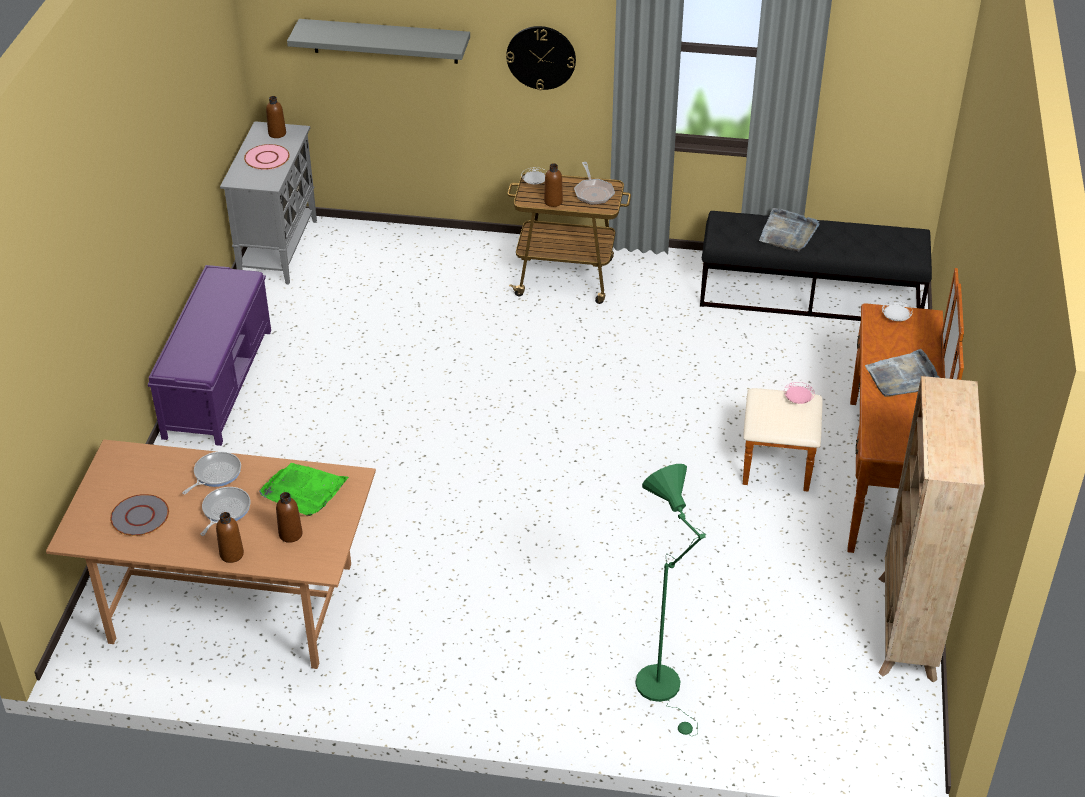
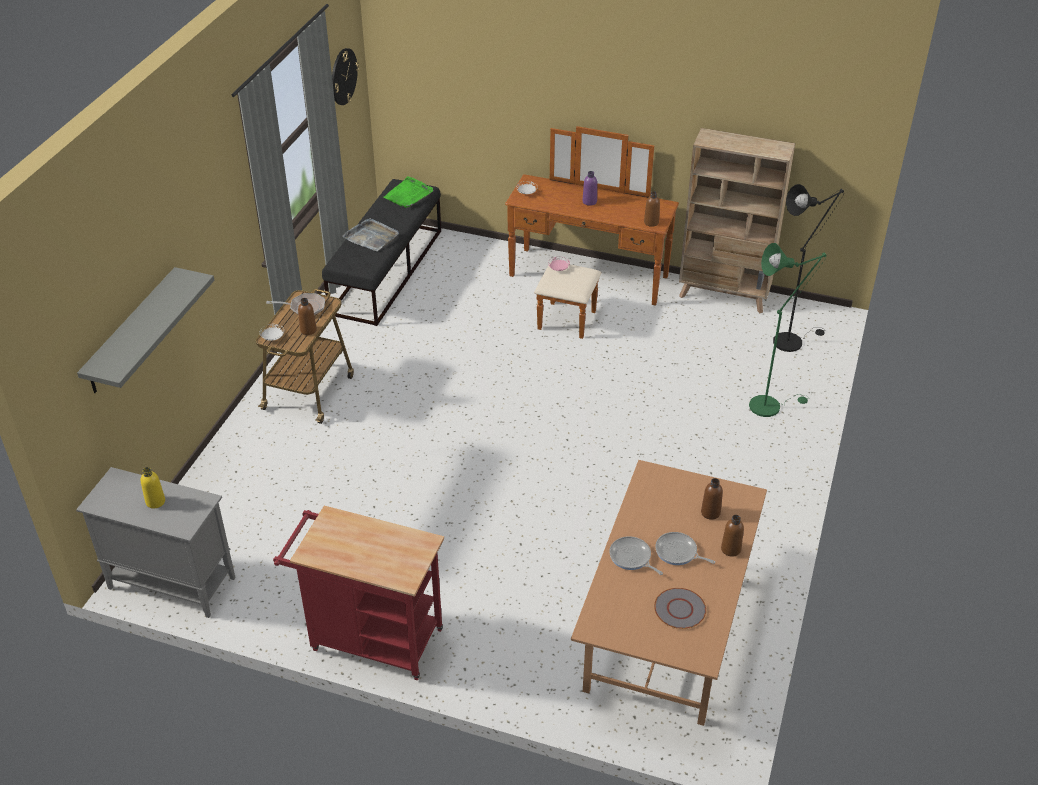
camera: 80 degrees left, 0 degrees up
purple bench [148,265,271,446] -> red cart [273,506,444,680]
pink plate [244,144,290,170] -> yellow bottle [141,467,165,509]
green tray [259,463,349,516] -> green tray moved to [384,176,433,208]
brown bottle [266,96,286,138] -> brown bottle moved to [644,191,660,227]
wall clock [506,26,576,90] -> wall clock moved to [332,48,359,105]
grey tray [865,349,940,397] -> purple bottle [582,171,597,206]
none -> black floor lamp [773,184,844,352]

